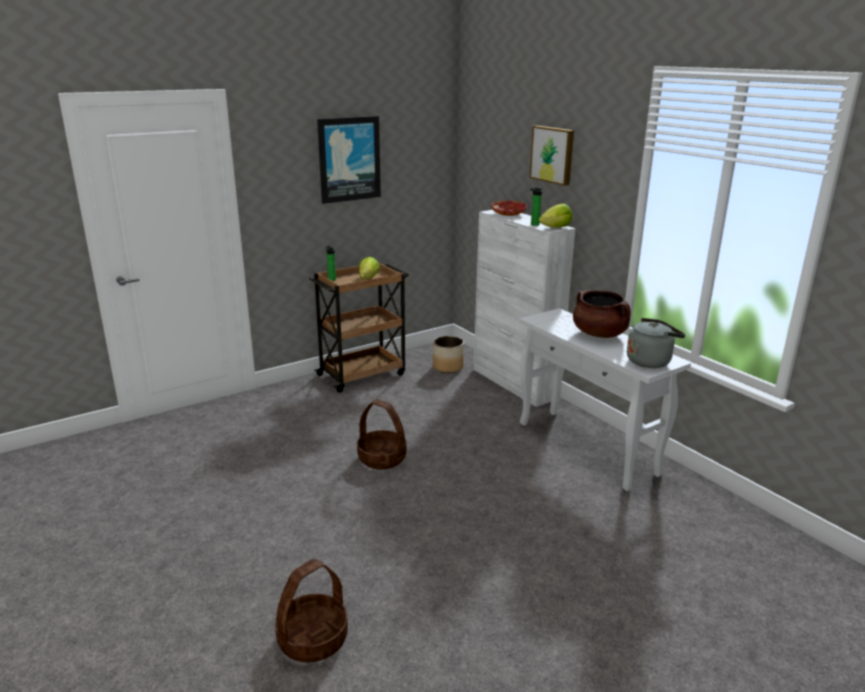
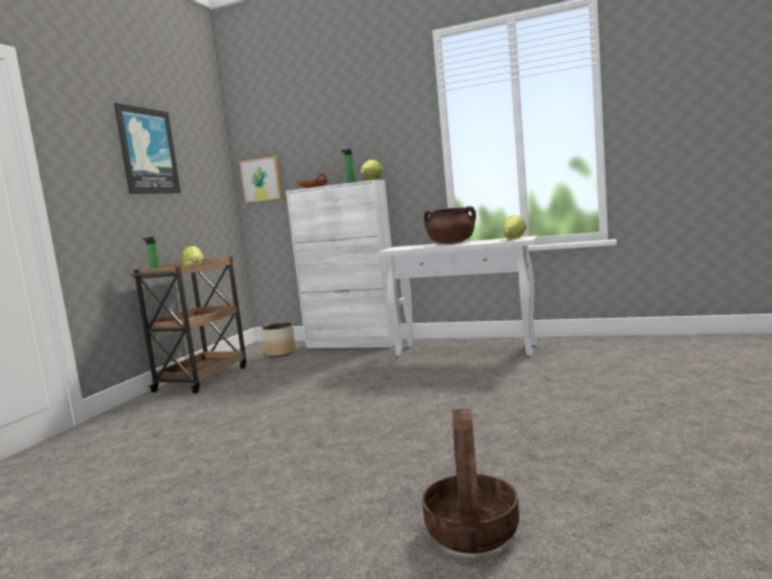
camera: 35 degrees left, 15 degrees down
basket [357,399,407,470] -> none
picture [530,126,574,186] -> picture moved to [239,156,283,203]
grey kettle [627,318,685,368] -> lettuce [503,215,526,239]

